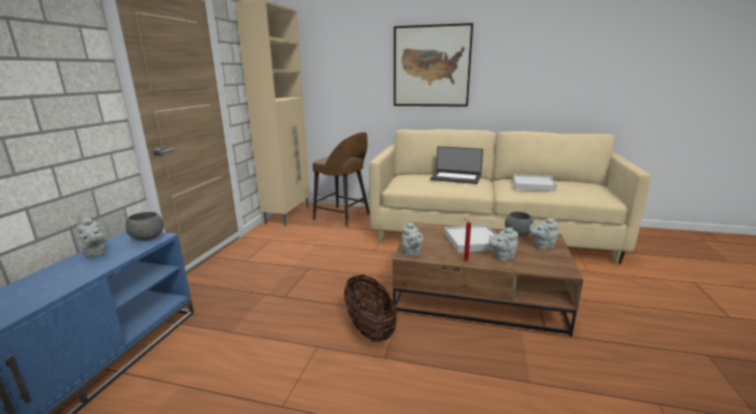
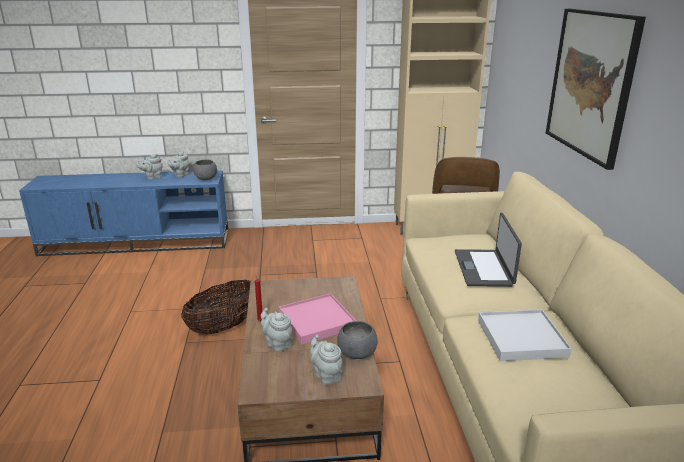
camera: 70 degrees right, 5 degrees up
grey teapot [402,221,424,256] -> grey teapot moved to [136,154,163,180]
white tray [444,225,497,253] -> pink tray [279,293,356,345]

